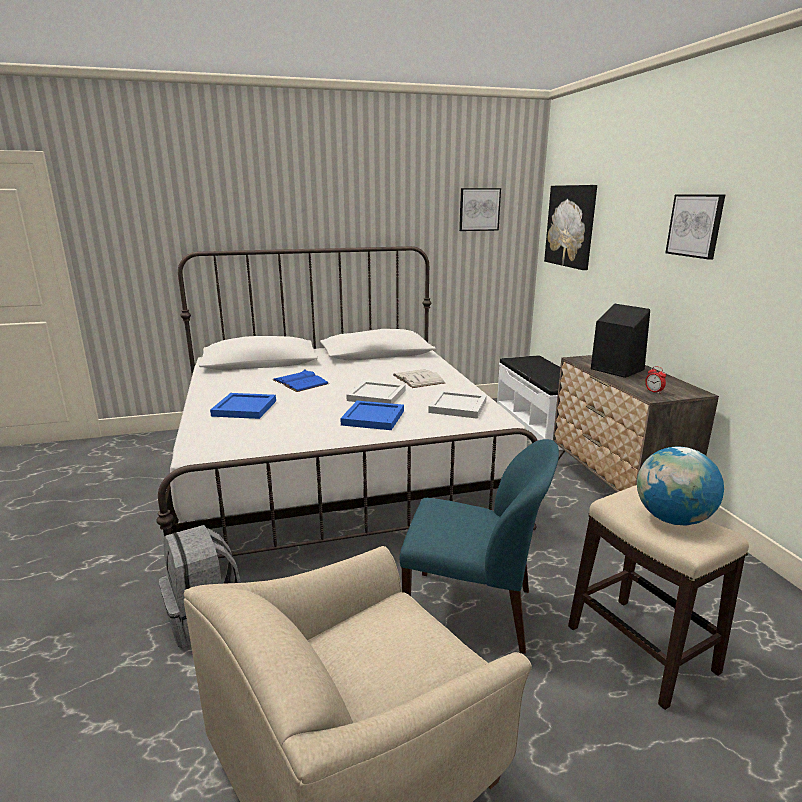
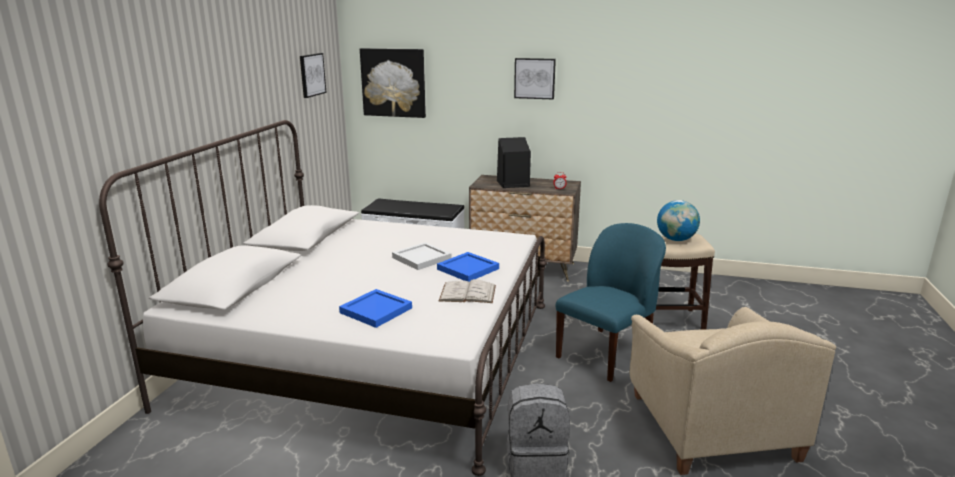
camera: 60 degrees left, 0 degrees up
blue book [273,369,329,392] -> none
white book [394,369,445,388] -> white book moved to [439,279,496,303]
white tray [428,390,487,419] -> none

